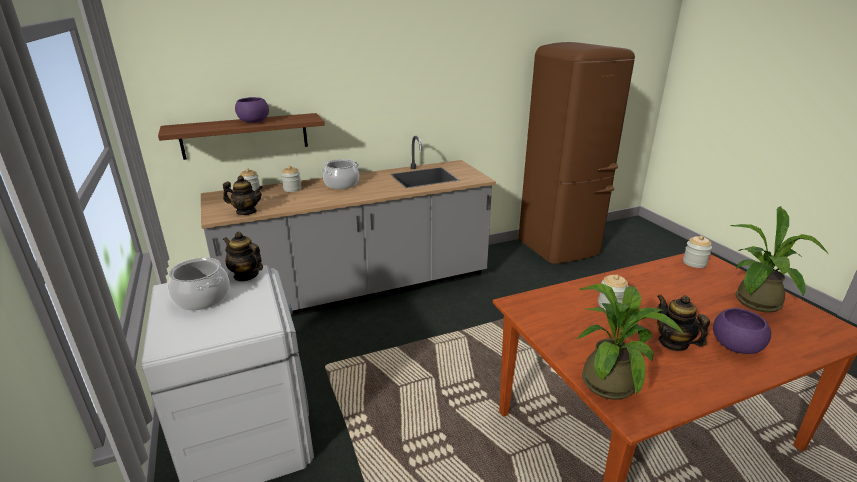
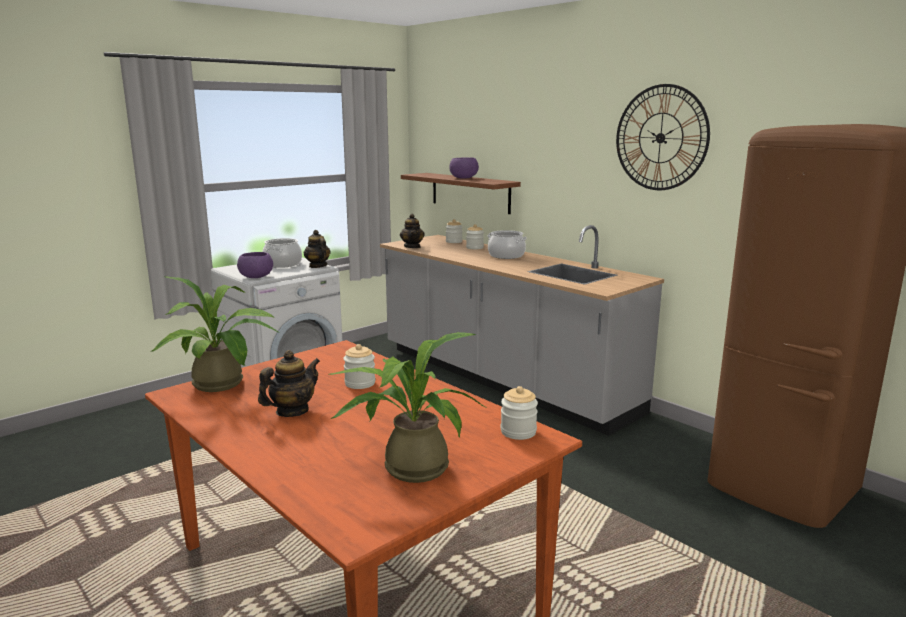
camera: 70 degrees right, 10 degrees down
teapot [223,231,263,281] -> teapot turned 45 degrees counterclockwise [304,230,331,268]
purple bowl [713,308,771,354] -> purple bowl moved to [237,252,273,278]
none -> wall clock [616,84,710,190]

